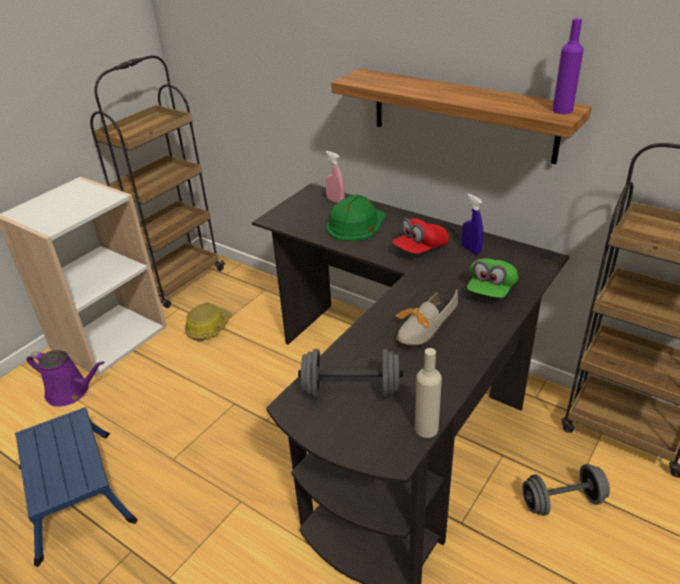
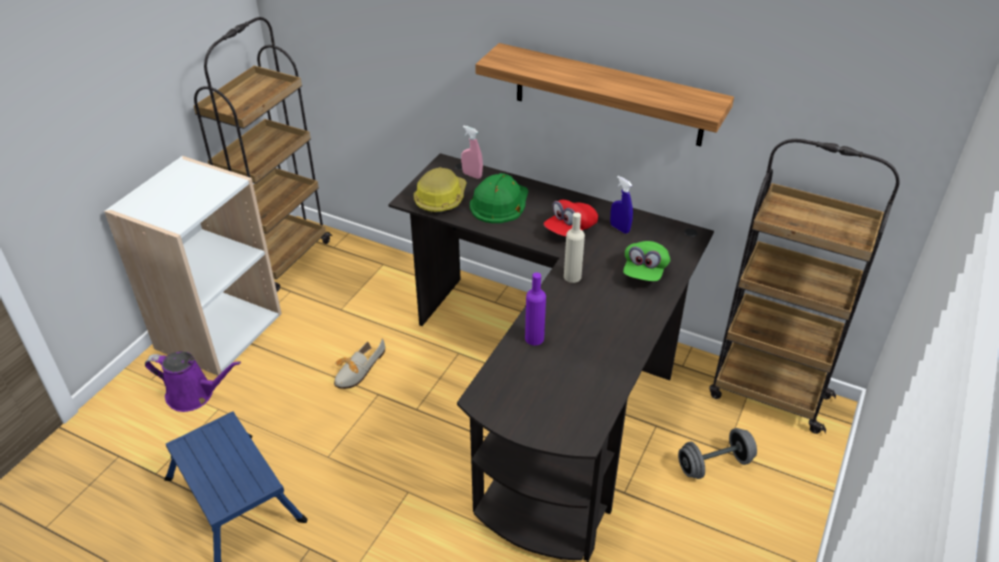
camera: 10 degrees left, 5 degrees up
hard hat [185,303,231,341] -> hard hat moved to [414,167,467,214]
grey dumbbell [298,349,403,398] -> none
shoe [396,289,458,347] -> shoe moved to [334,339,385,389]
beige bottle [415,348,442,438] -> beige bottle moved to [564,212,585,283]
purple bottle [552,18,584,114] -> purple bottle moved to [525,273,546,345]

